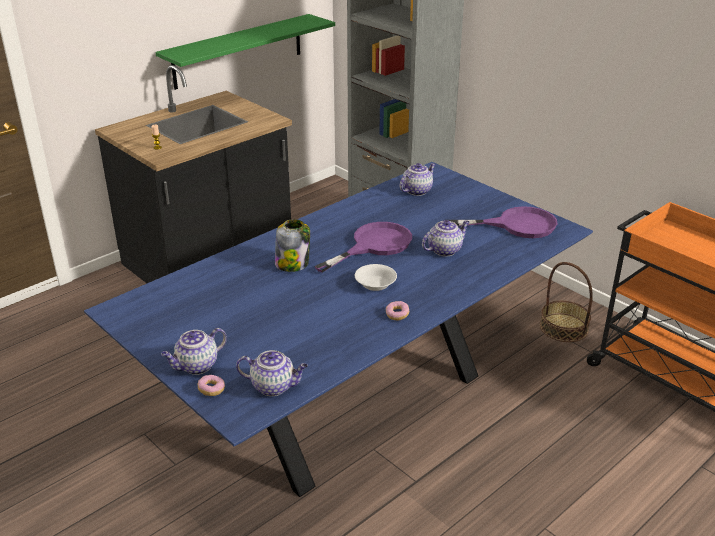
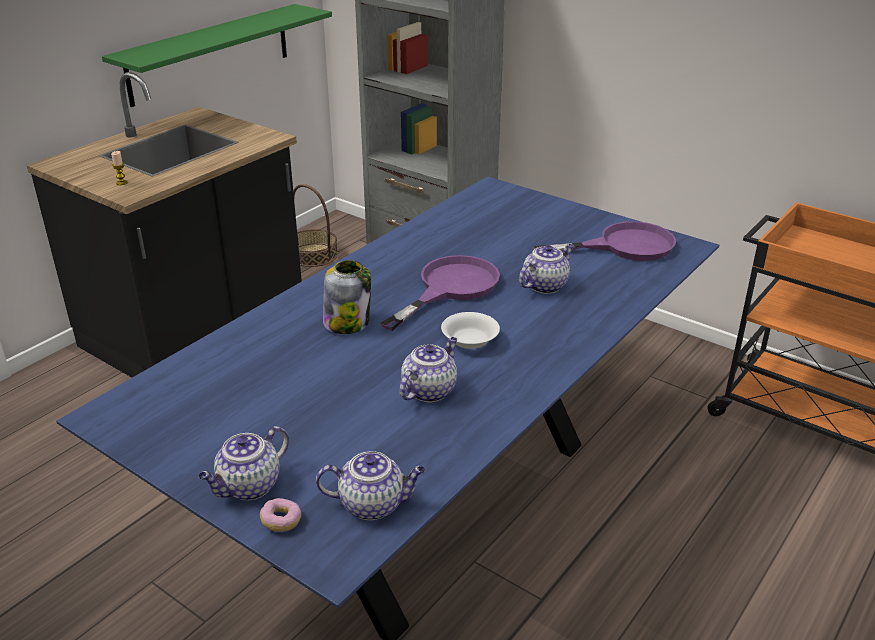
camera: 10 degrees left, 0 degrees up
donut [386,301,409,320] -> none
teapot [399,163,436,196] -> teapot moved to [399,337,457,402]
basket [540,262,593,342] -> basket moved to [293,184,338,267]

